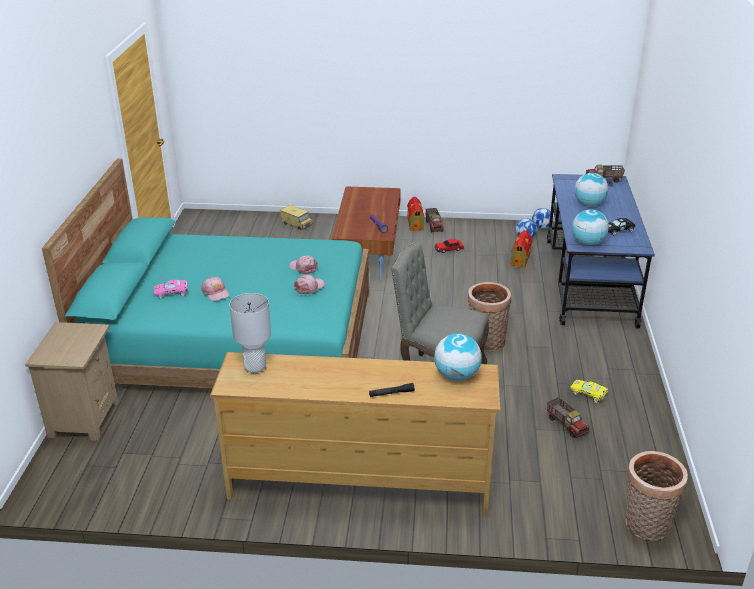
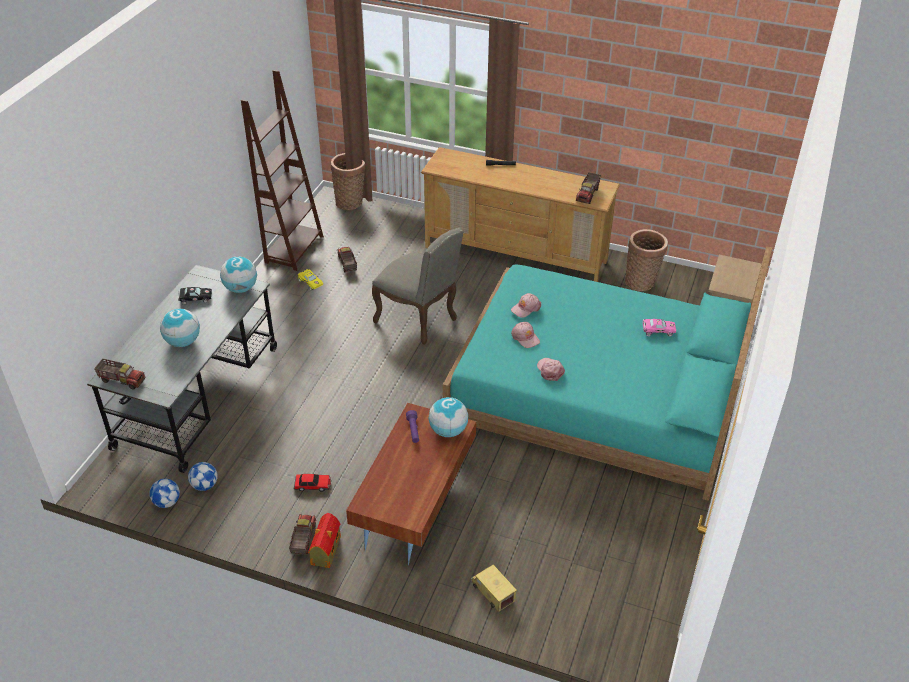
camera: 165 degrees left, 10 degrees up
pink cap [201,277,230,301] -> pink cap moved to [537,358,565,381]
grey table lamp [229,293,271,373] -> toy truck [576,172,601,204]
globe [434,333,482,381] -> globe moved to [428,397,468,437]
basket [468,282,512,351] -> basket moved to [625,229,668,291]
toy house [510,230,532,268] -> none
blue desk [546,174,655,329] -> grey desk [87,265,277,473]
none -> brown bookcase [241,70,324,271]

